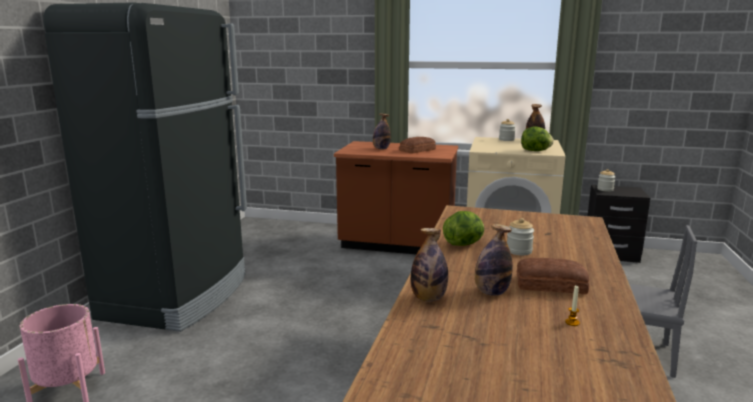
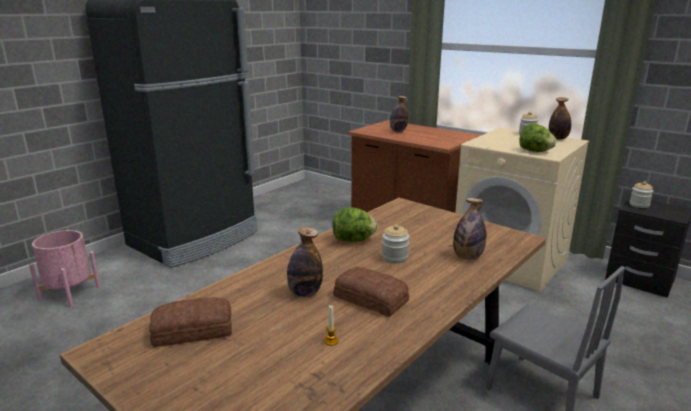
camera: 25 degrees right, 5 degrees up
bread [399,137,436,154] -> bread moved to [149,297,232,347]
bottle [411,228,448,302] -> bottle moved to [453,198,486,260]

